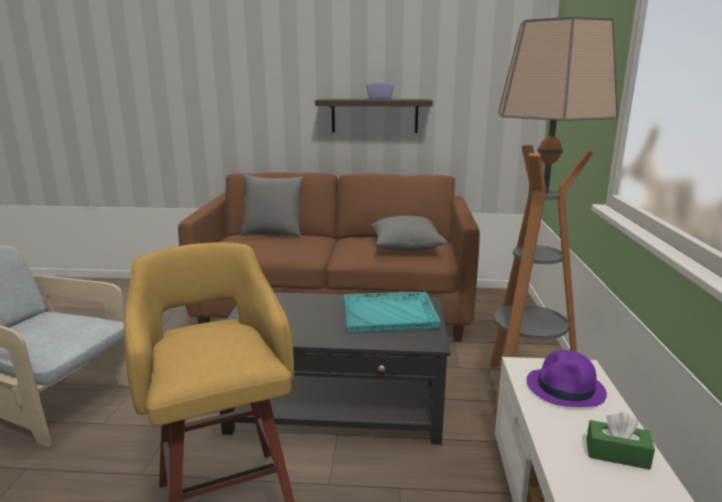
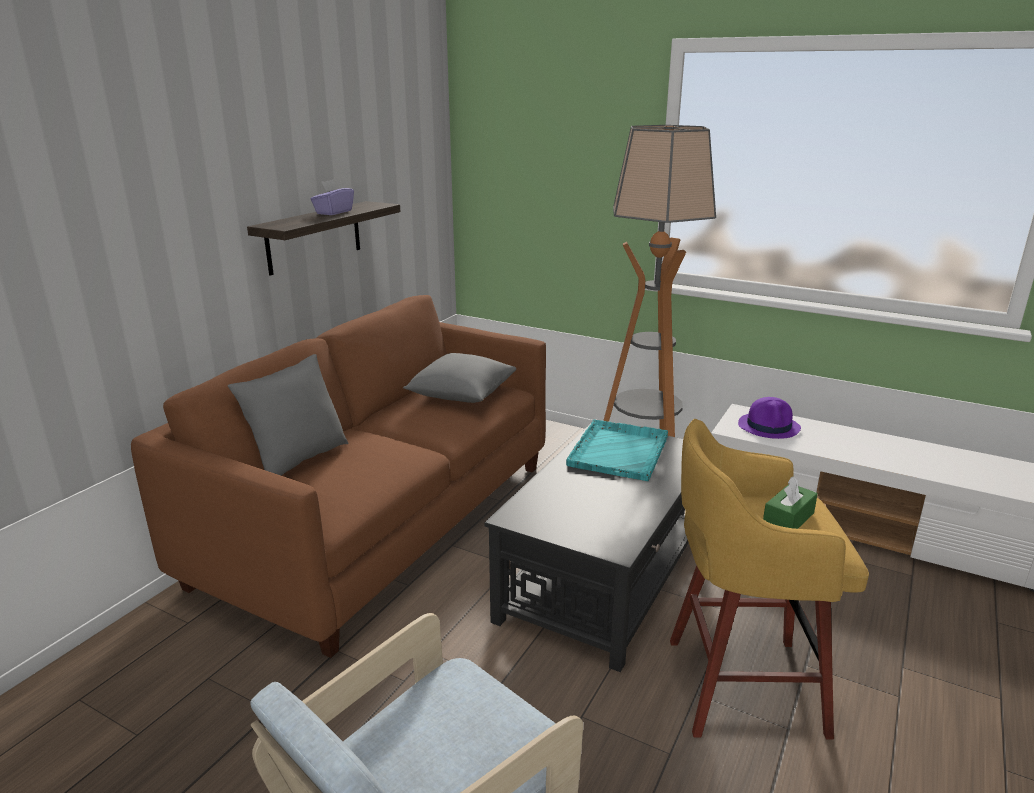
camera: 65 degrees left, 5 degrees up
green tissue box [587,412,655,470] -> green tissue box moved to [763,476,818,529]

